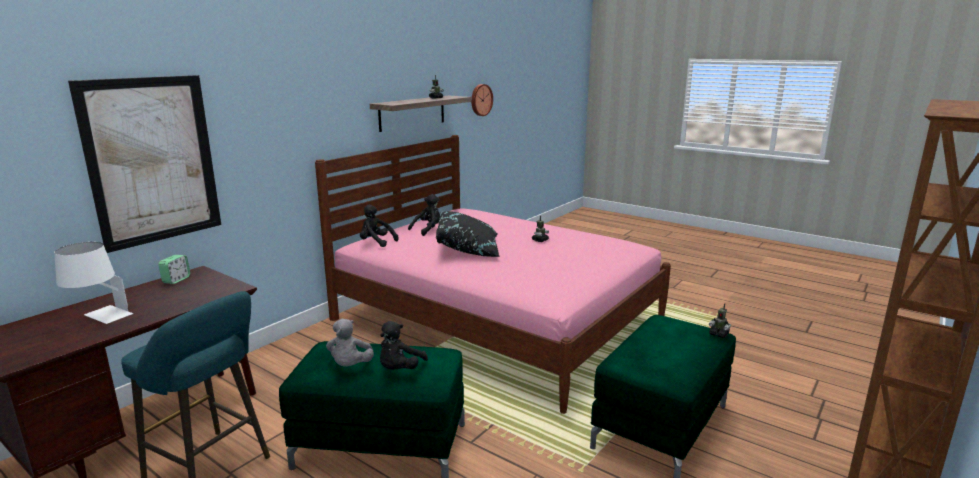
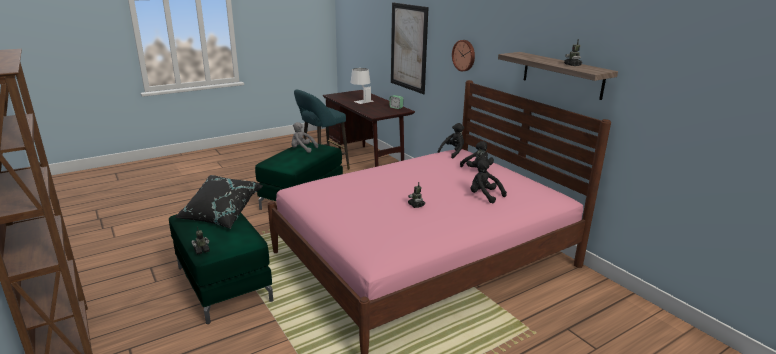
camera: 110 degrees right, 5 degrees up
black plush toy [380,321,428,370] -> black plush toy moved to [470,160,507,203]
black pillow [436,211,500,257] -> black pillow moved to [174,175,263,229]
wall clock [471,84,493,116] -> wall clock moved to [452,40,475,71]

